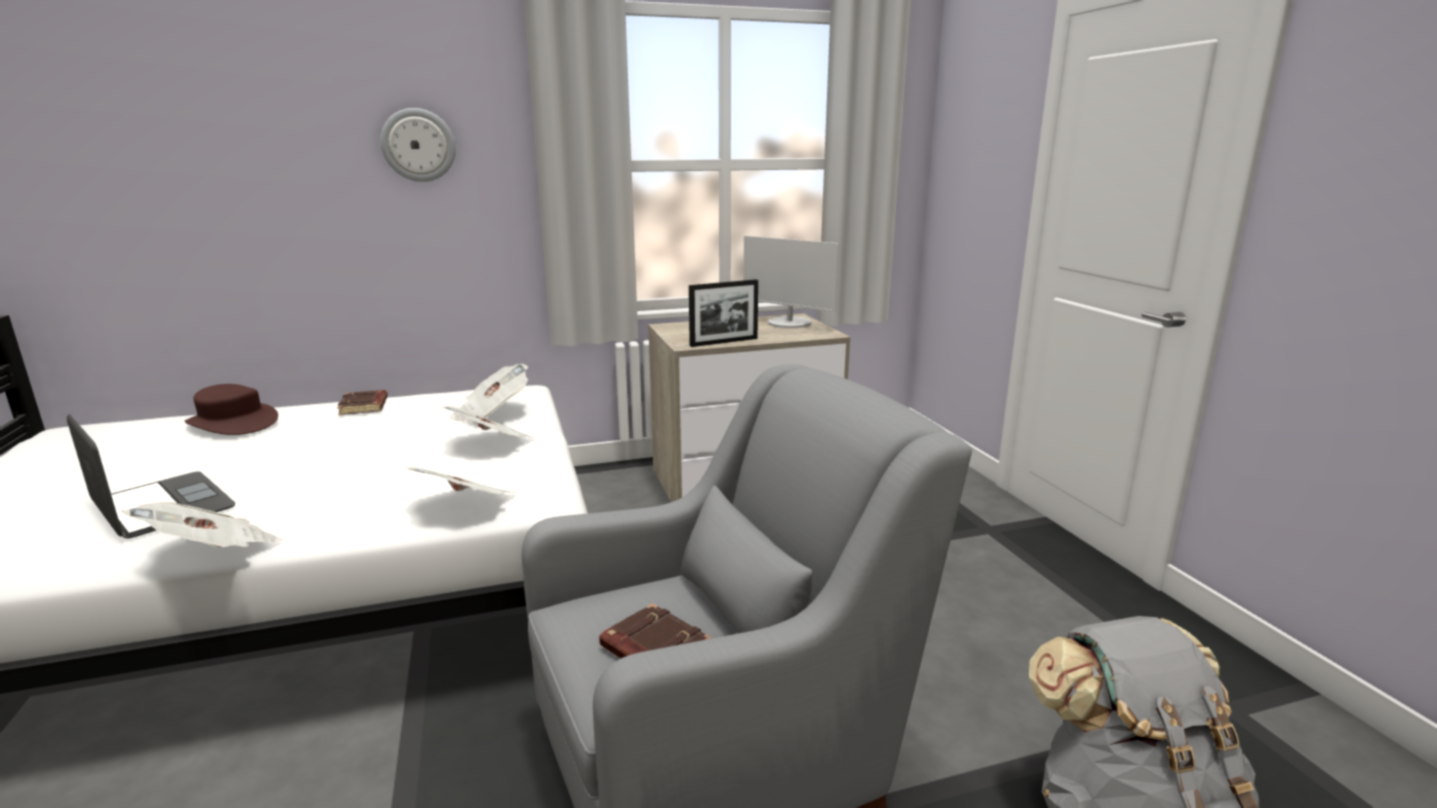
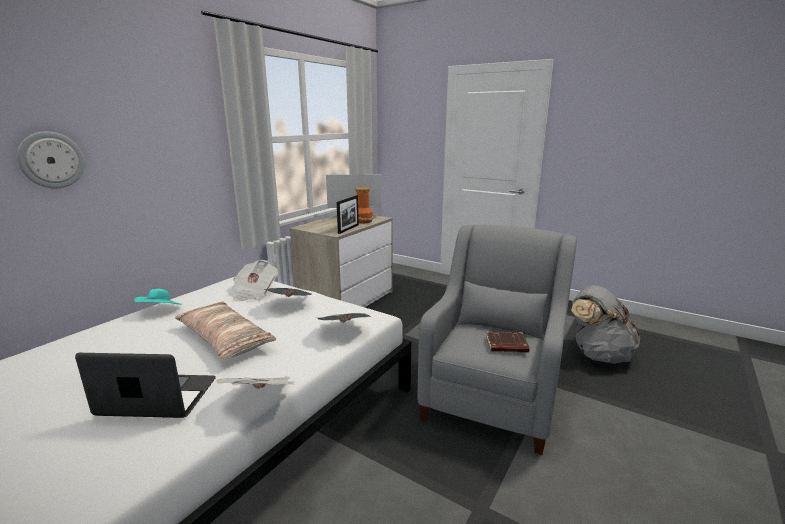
camera: 40 degrees left, 0 degrees up
brown hat [185,384,278,435] -> none
brown book [337,390,388,415] -> turquoise hat [134,289,181,305]
wall clock [381,108,456,182] -> wall clock moved to [17,131,85,189]
none -> pillow [175,302,276,359]
none -> vase [356,187,373,224]

